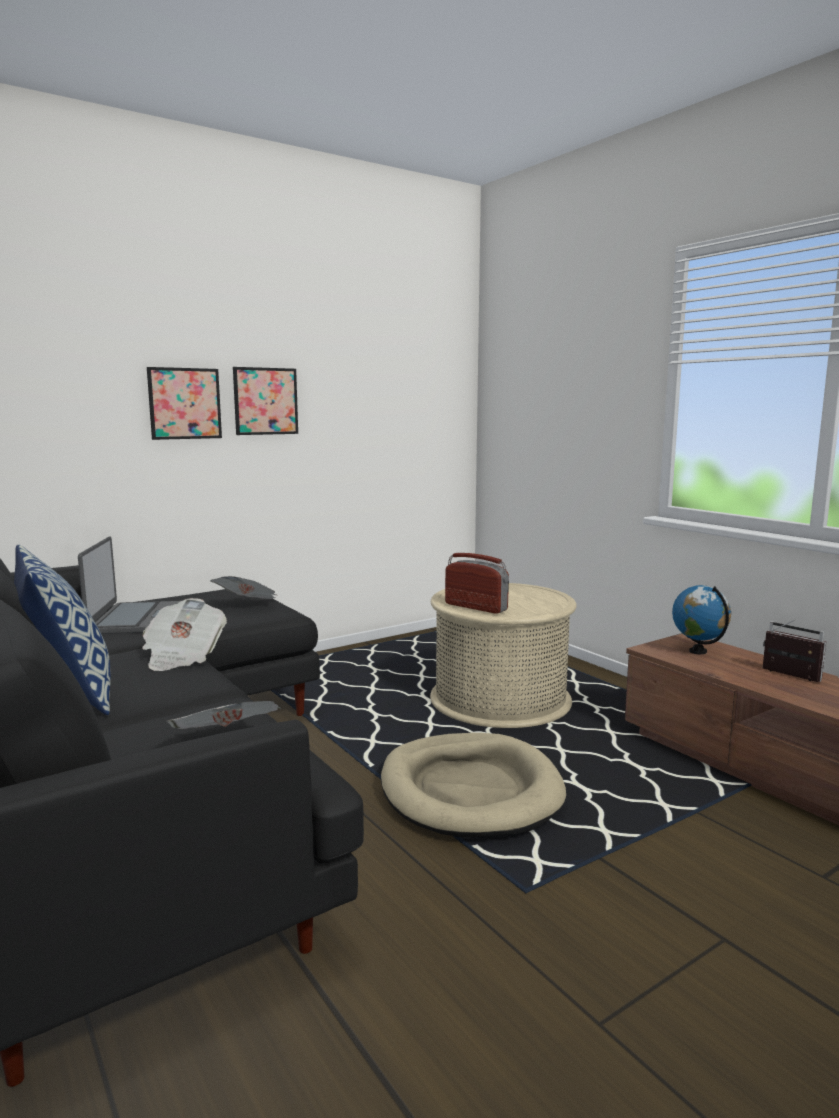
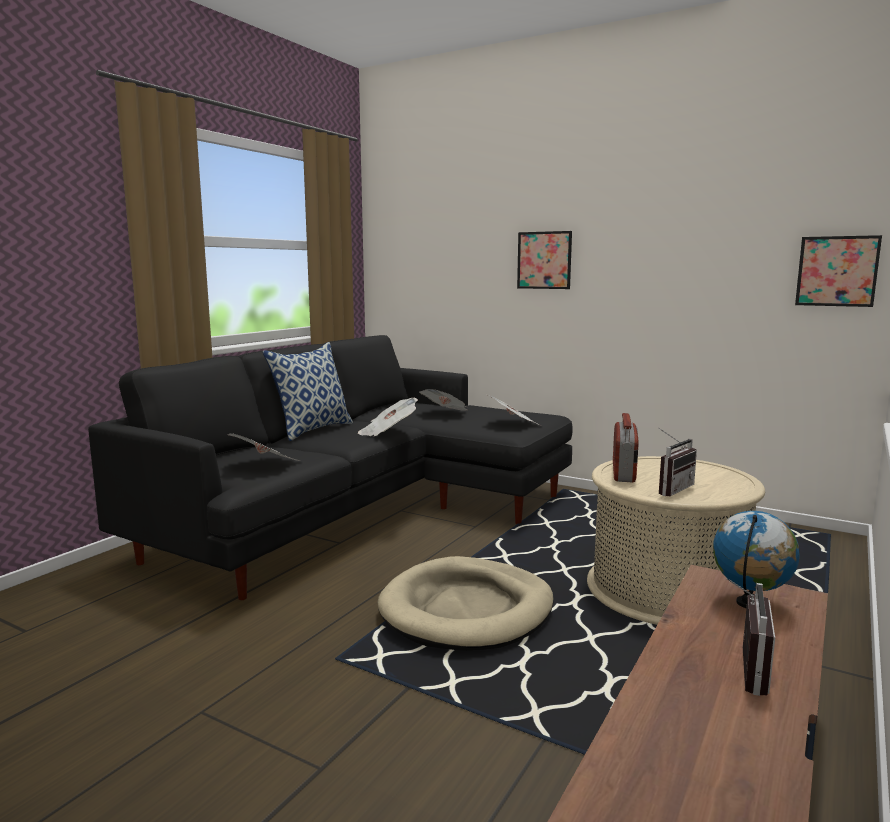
camera: 65 degrees right, 0 degrees up
laptop [78,536,180,634] -> newspaper [419,389,468,411]
picture [233,367,298,435] -> picture moved to [795,235,882,307]
none -> radio [658,428,697,496]

